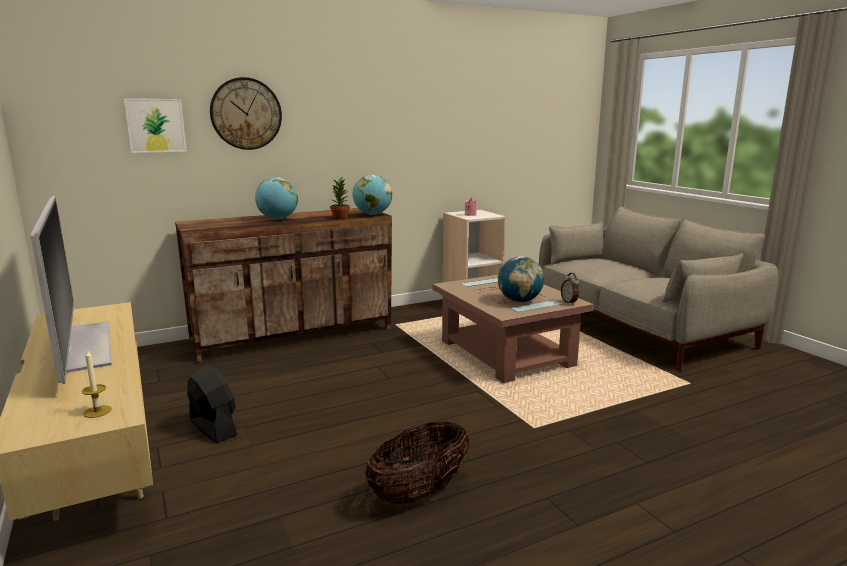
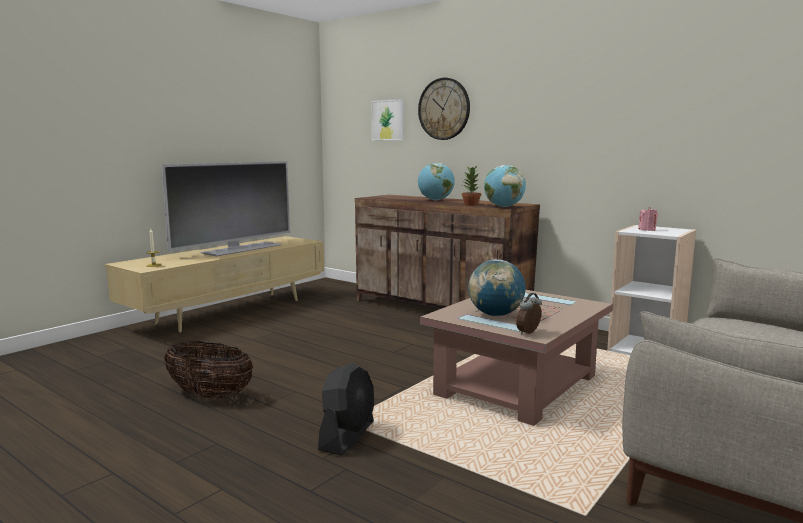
camera: 65 degrees right, 5 degrees down
black fan [187,365,237,443] -> black fan moved to [318,363,374,455]

